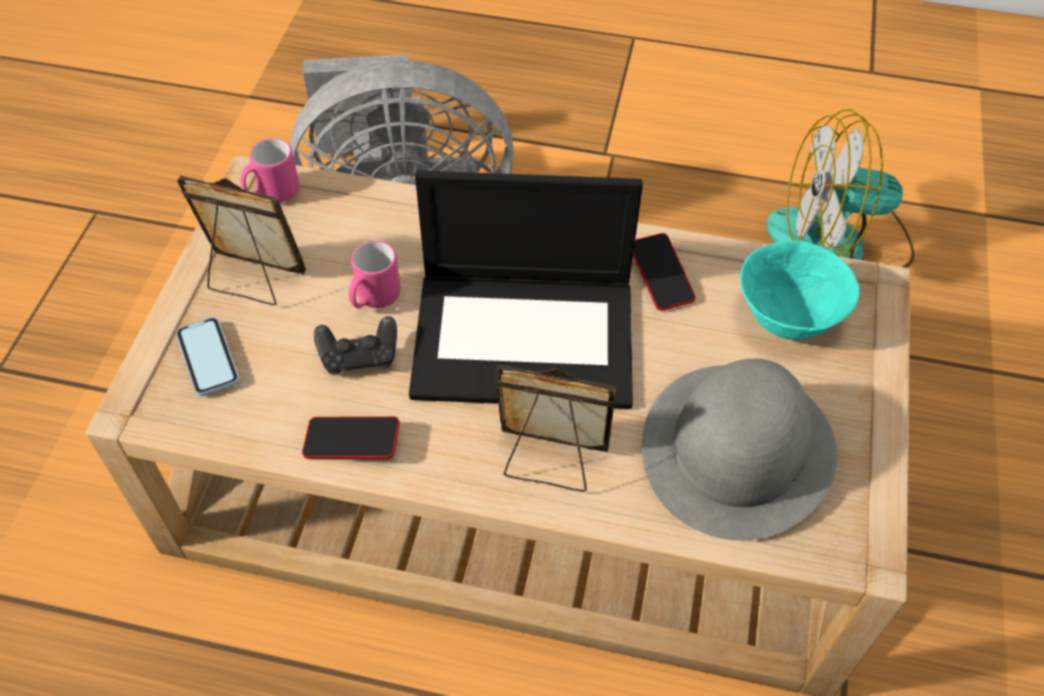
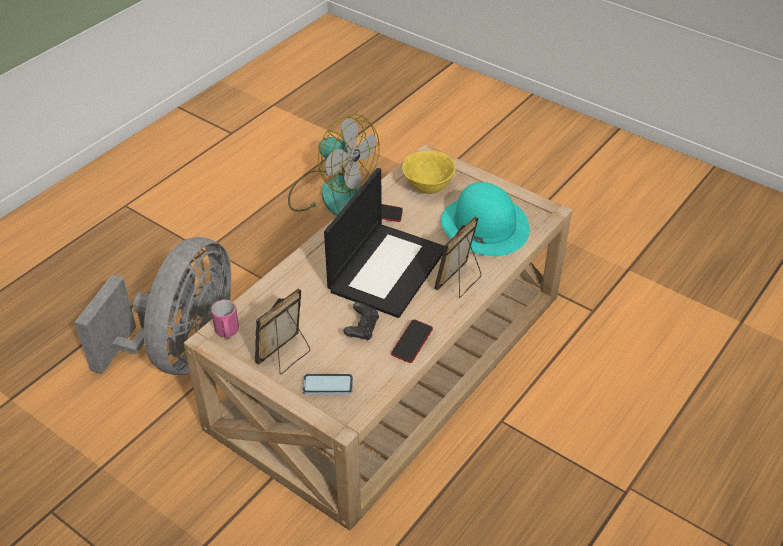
camera: 65 degrees left, 10 degrees down
pink mug [349,241,401,309] -> none
grey hat [642,359,837,541] -> turquoise hat [441,182,530,256]
turquoise bowl [740,241,860,340] -> yellow bowl [402,151,456,194]
fan [767,109,914,268] -> fan turned 75 degrees counterclockwise [288,114,380,216]

